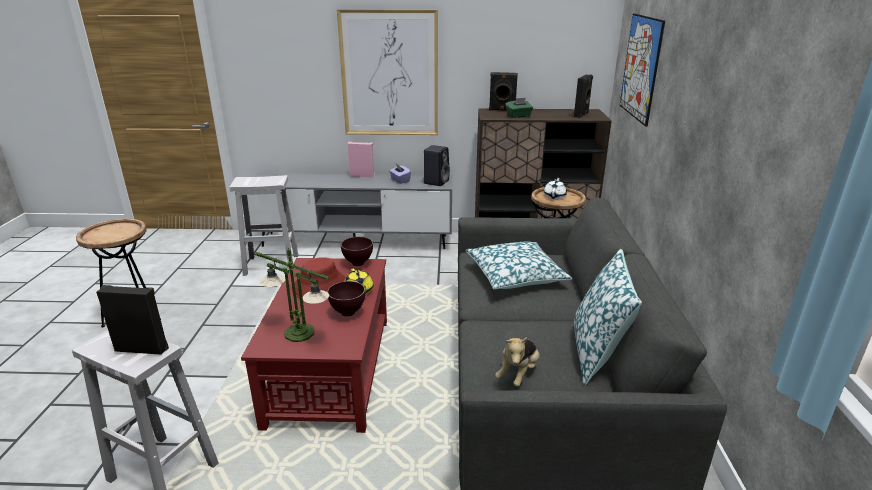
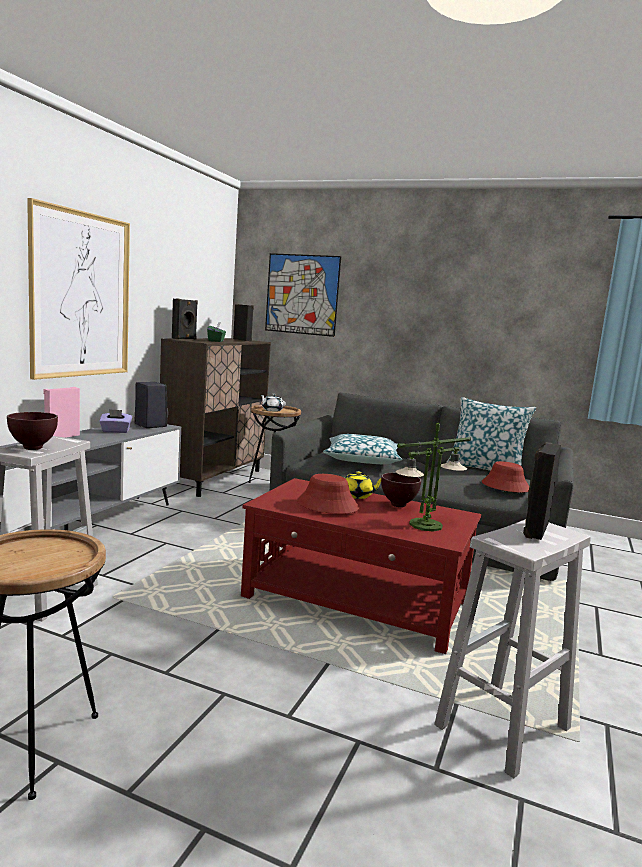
camera: 70 degrees left, 15 degrees down
brown bowl [341,237,373,266] -> brown bowl moved to [7,412,58,450]
plush toy [495,337,539,387] -> red hat [482,461,529,493]

